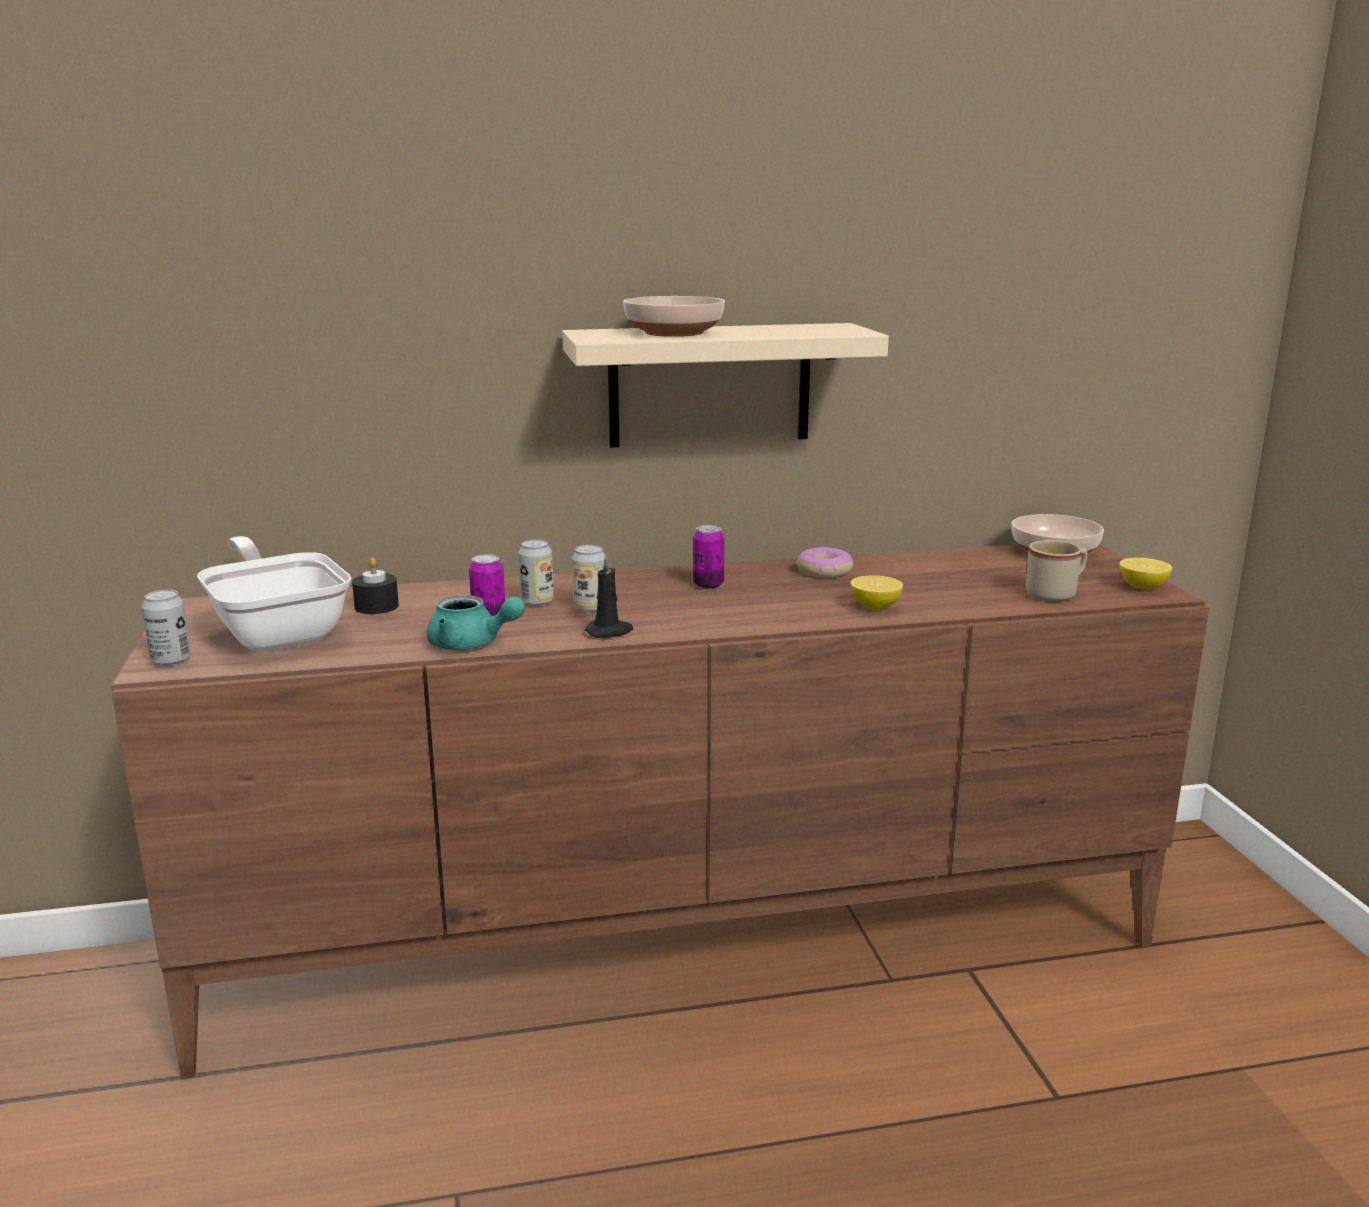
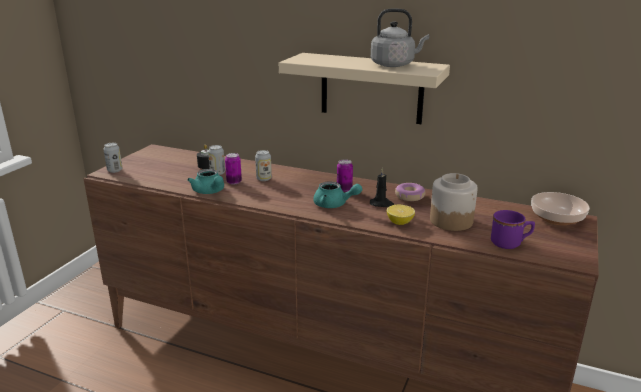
camera: 35 degrees right, 5 degrees up
frying pan [197,536,352,652] -> none
can [572,545,605,613] -> can moved to [208,145,225,175]
black candle [585,554,633,638] -> black candle moved to [370,168,394,207]
bowl [623,296,725,337] -> none
beige mug [1026,540,1088,602] -> purple mug [491,210,535,249]
lemon [1119,558,1172,589] -> none
none -> turquoise teapot [314,181,362,208]
none -> grey kettle [371,8,429,67]
none -> jar [430,173,478,231]

